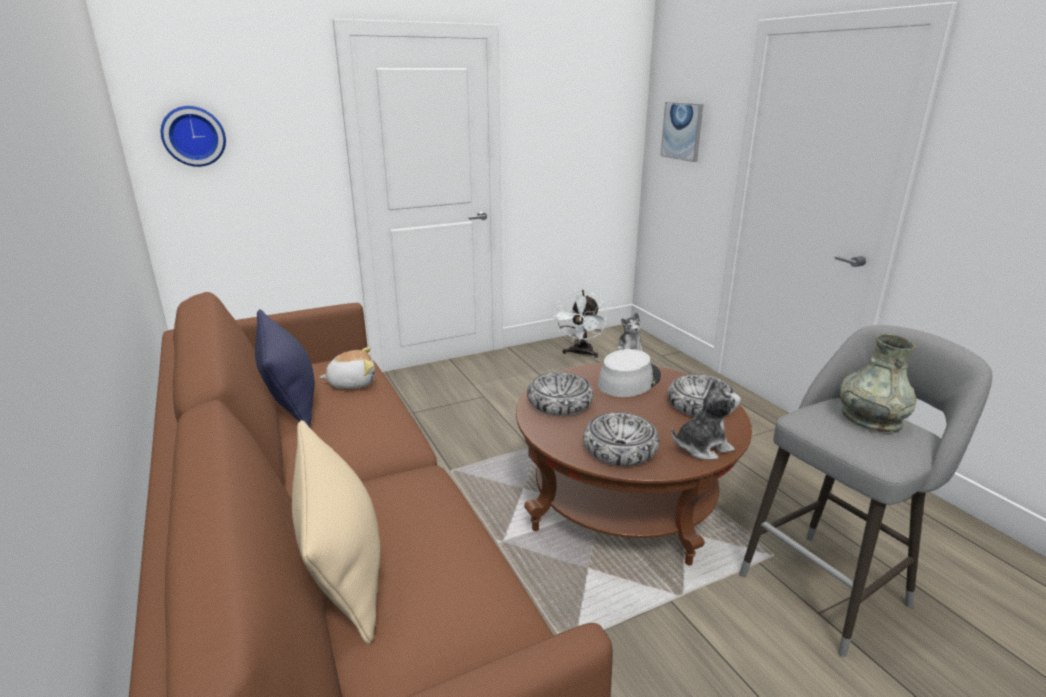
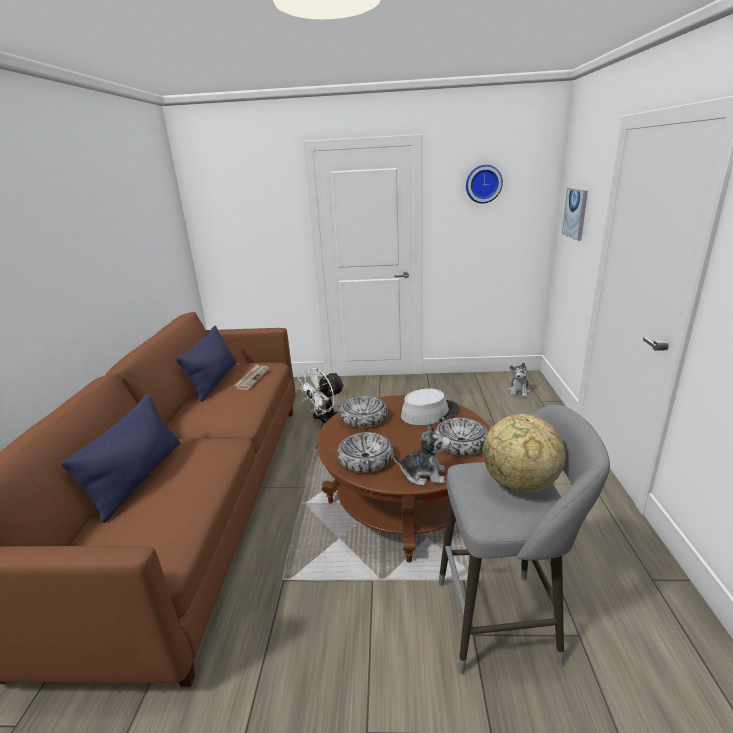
camera: 30 degrees right, 0 degrees up
wall clock [161,106,226,167] -> wall clock moved to [466,165,503,204]
beige pillow [292,420,380,644] -> blue pillow [60,393,180,523]
plush toy [319,347,375,389] -> newspaper [234,364,269,390]
white fan [553,290,607,358] -> white fan moved to [297,368,345,425]
grey vase [839,334,917,432] -> globe [483,414,566,493]

